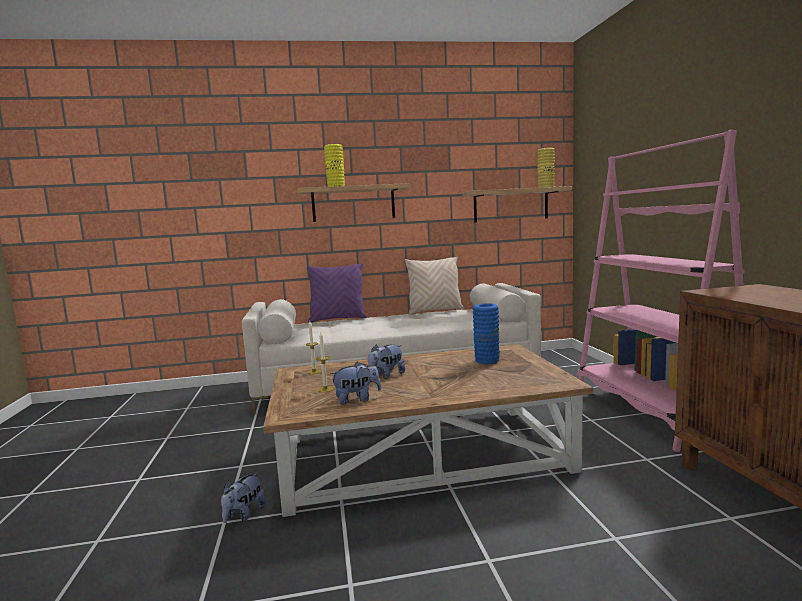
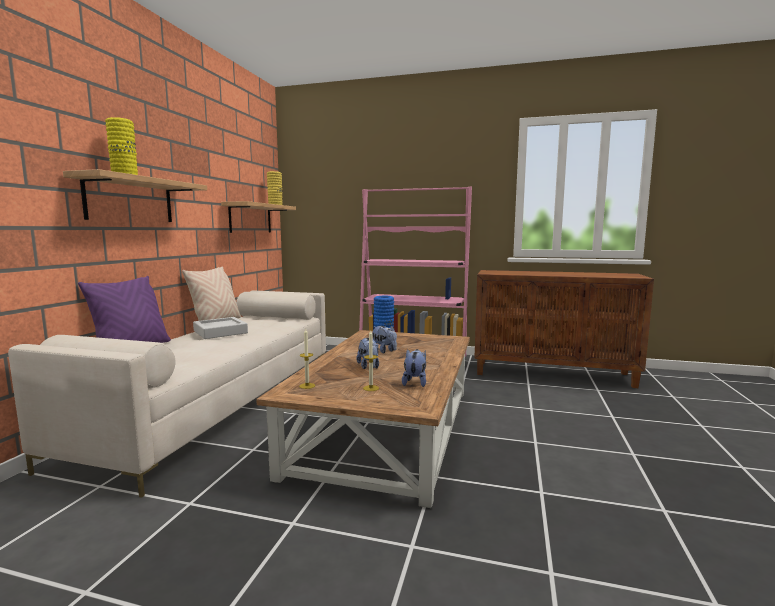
camera: 65 degrees left, 0 degrees up
plush toy [221,472,266,523] -> plush toy moved to [372,325,397,353]
none -> grey tray [193,317,248,339]

